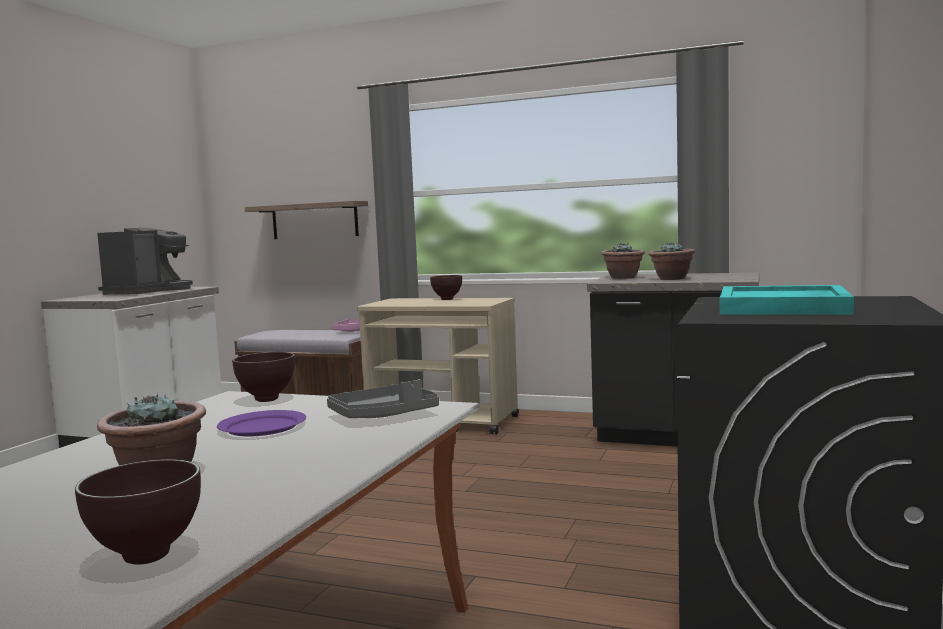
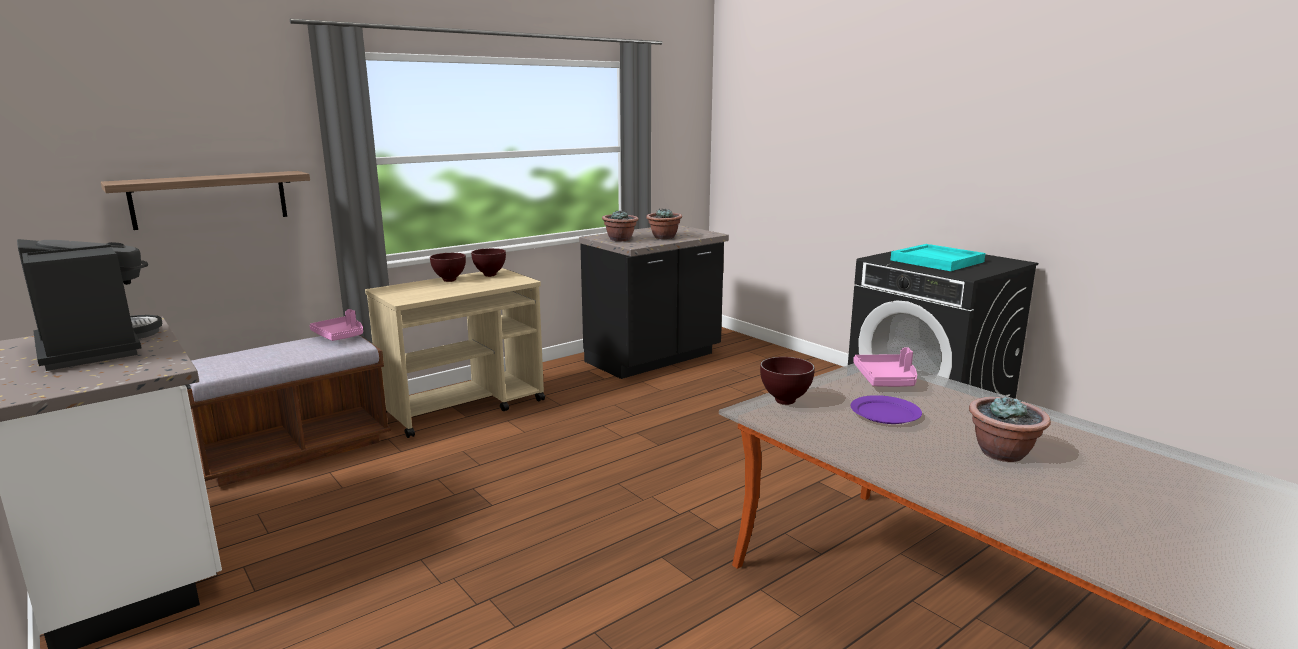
camera: 60 degrees left, 10 degrees up
brown bowl [75,459,201,565] -> brown bowl moved to [471,248,506,277]
grey tray [327,379,439,418] -> pink tray [853,347,917,387]

